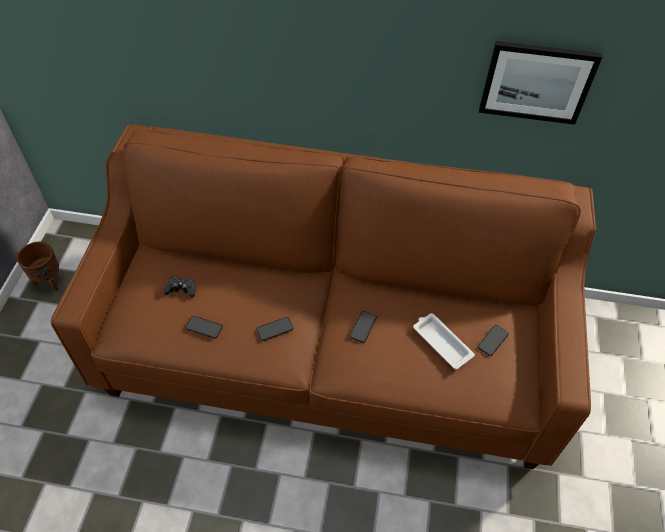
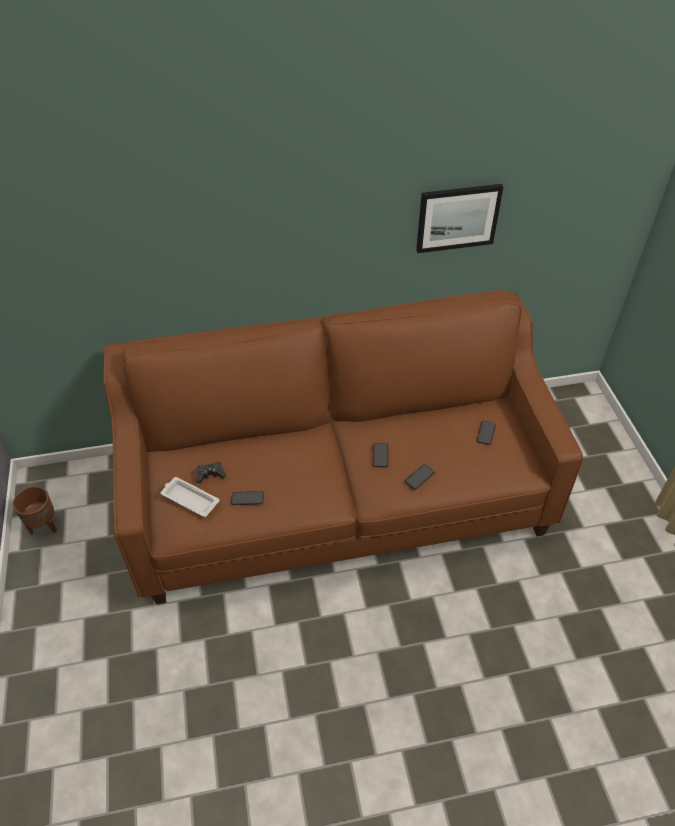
camera: 20 degrees left, 5 degrees down
phone [256,317,293,341] -> phone moved to [405,464,435,490]
white tray [413,313,475,370] -> white tray moved to [161,477,220,517]

